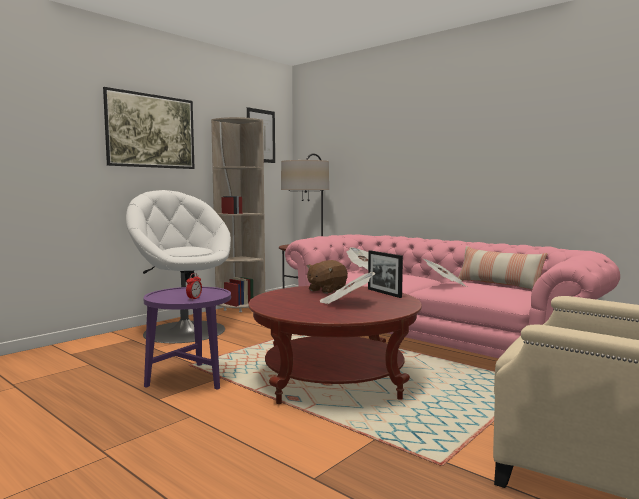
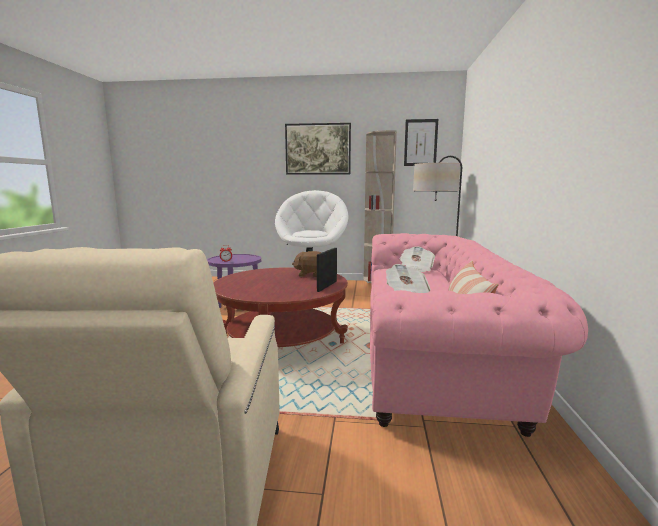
camera: 55 degrees right, 5 degrees up
newspaper [320,272,375,304] -> none

